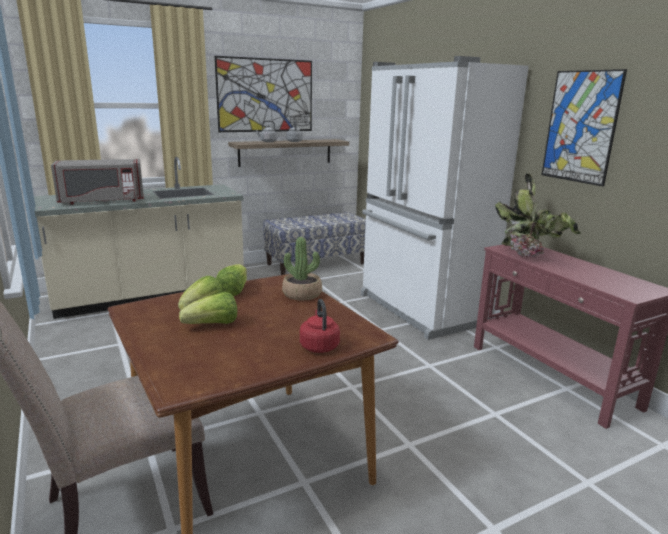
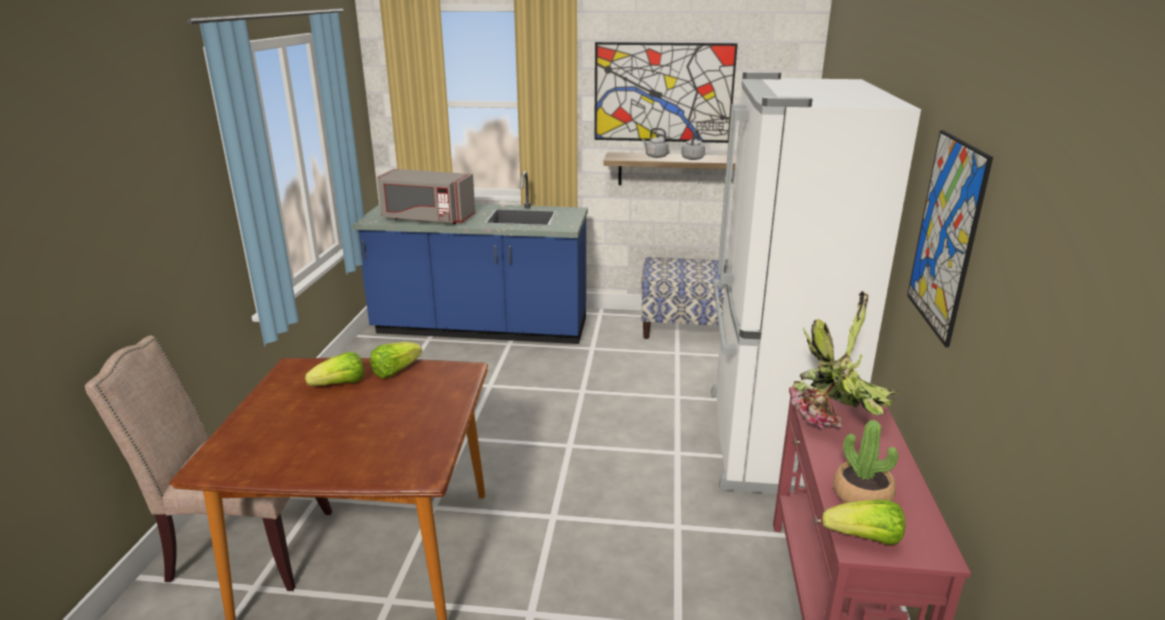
camera: 35 degrees right, 5 degrees up
beige counter [34,157,244,319] -> blue counter [352,171,588,344]
lettuce [179,292,237,324] -> lettuce moved to [822,499,905,545]
potted plant [282,237,322,300] -> potted plant moved to [833,420,899,503]
red kettle [300,299,340,353] -> none

